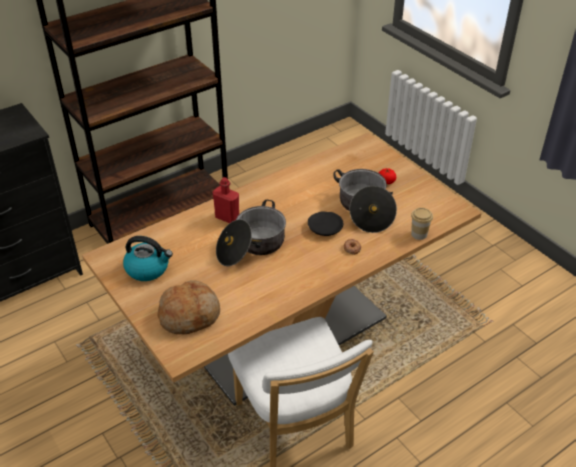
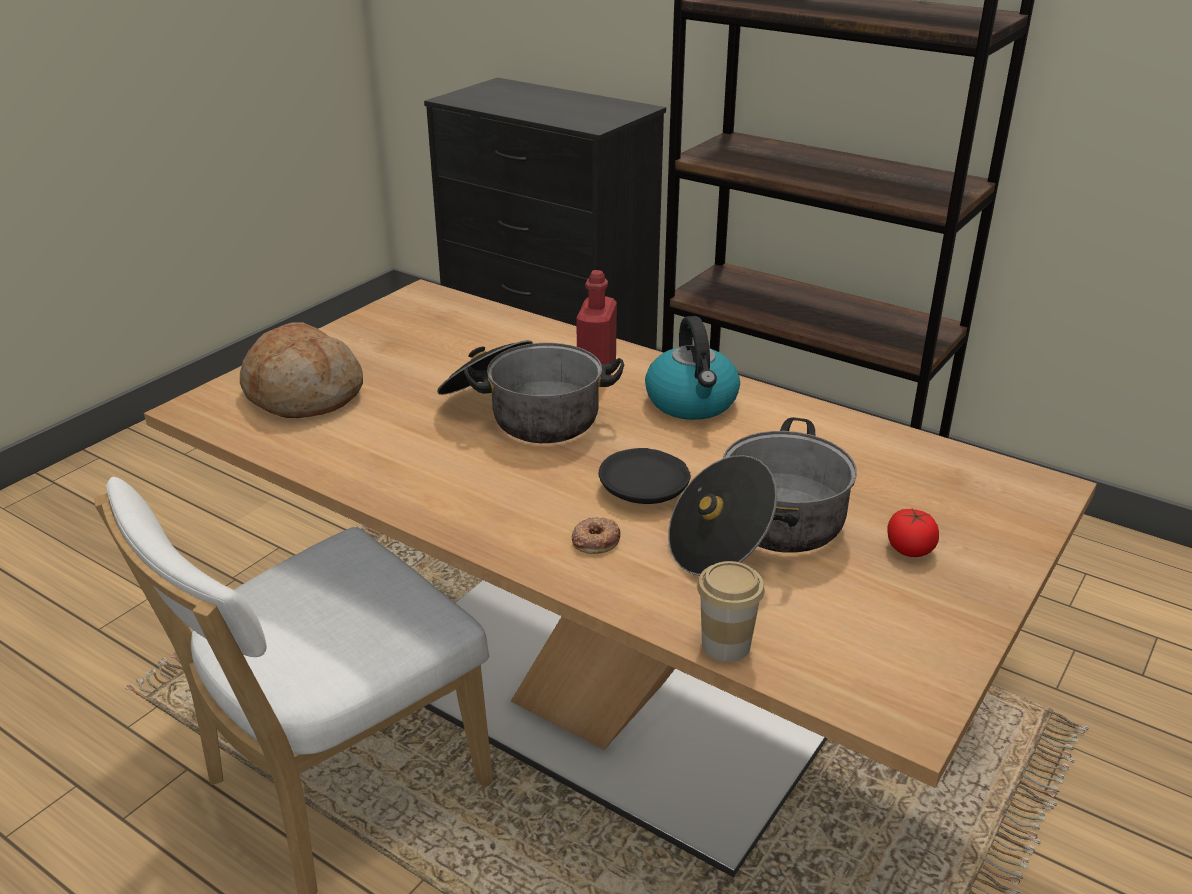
camera: 70 degrees right, 10 degrees down
kettle [123,236,173,281] -> kettle moved to [645,316,740,420]

